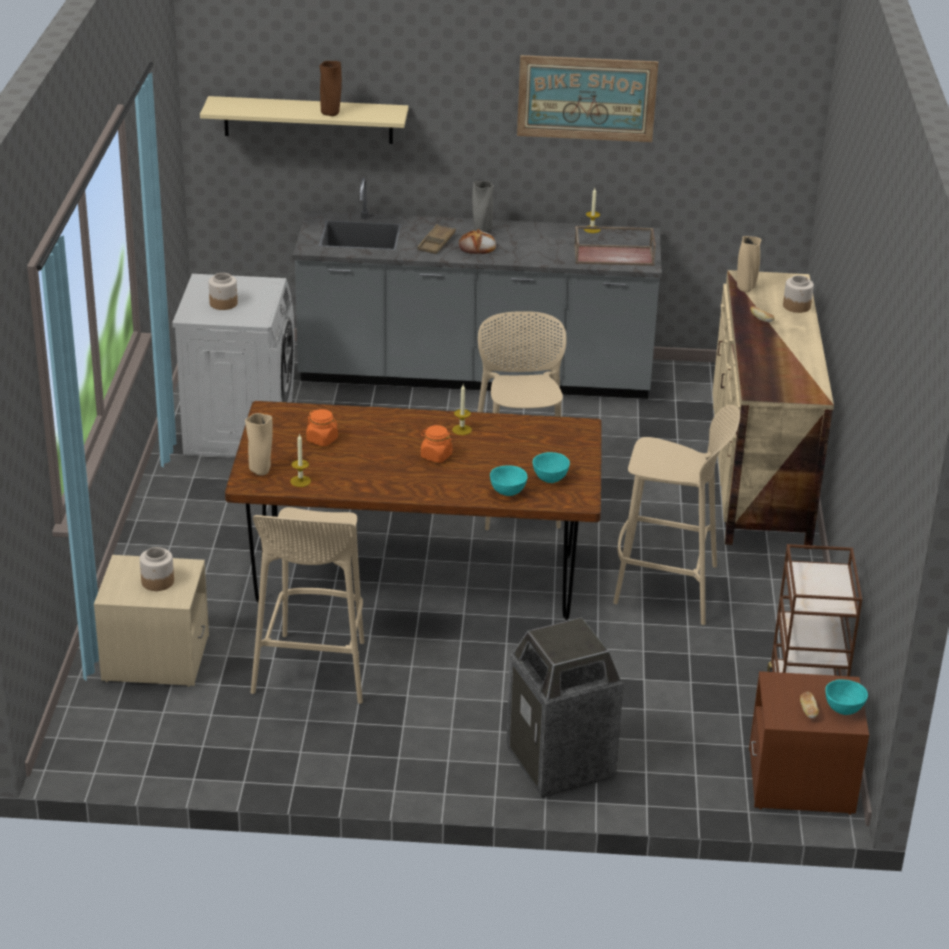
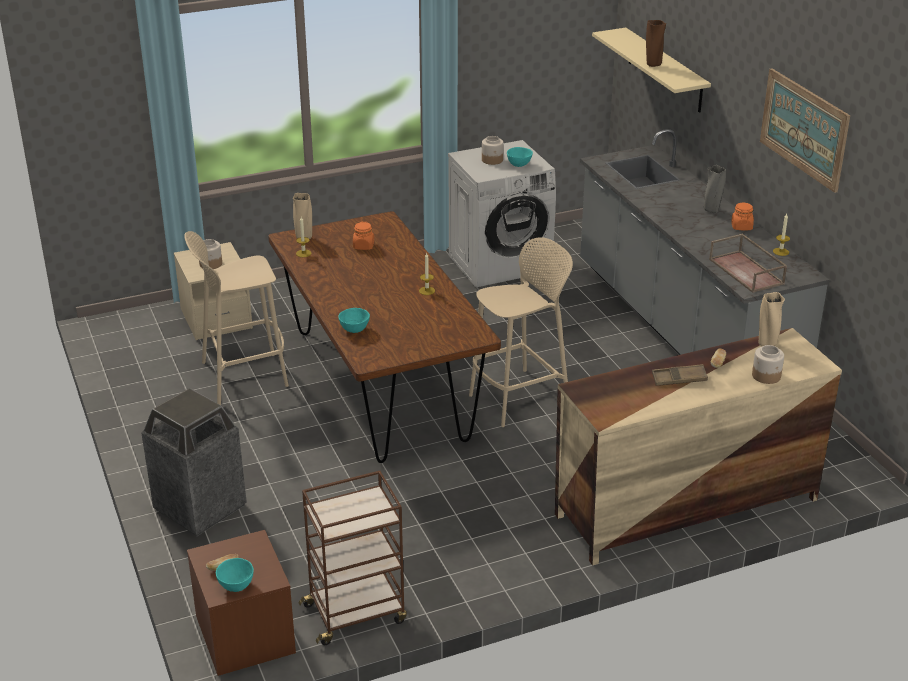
camera: 65 degrees right, 0 degrees up
brown tray [417,224,456,254] -> brown tray moved to [652,364,708,386]
orange jar [420,425,452,463] -> orange jar moved to [731,203,754,230]
bread [459,229,496,254] -> none
turquoise bowl [533,452,570,483] -> turquoise bowl moved to [507,147,533,167]
beige stool [613,405,740,625] -> none

